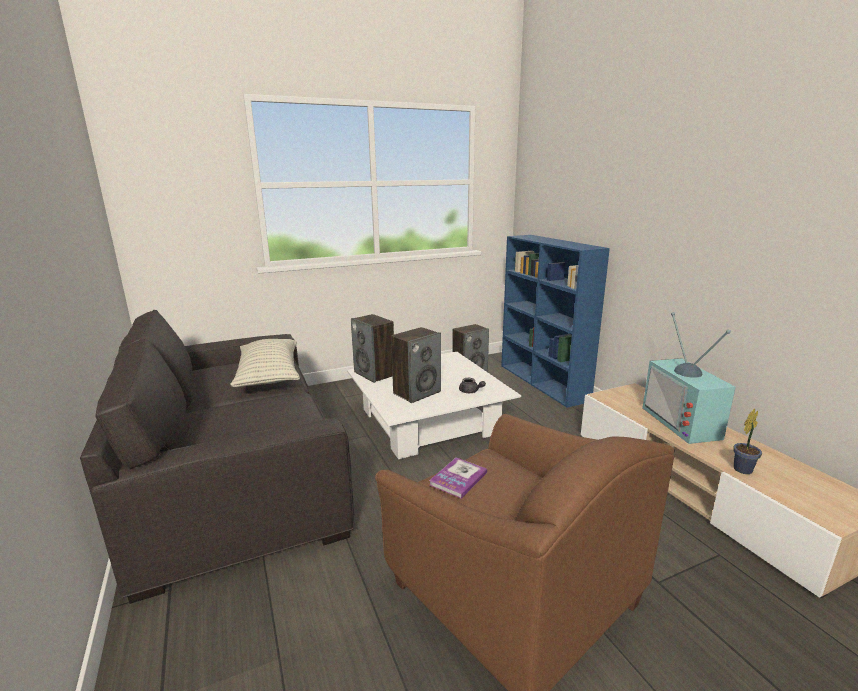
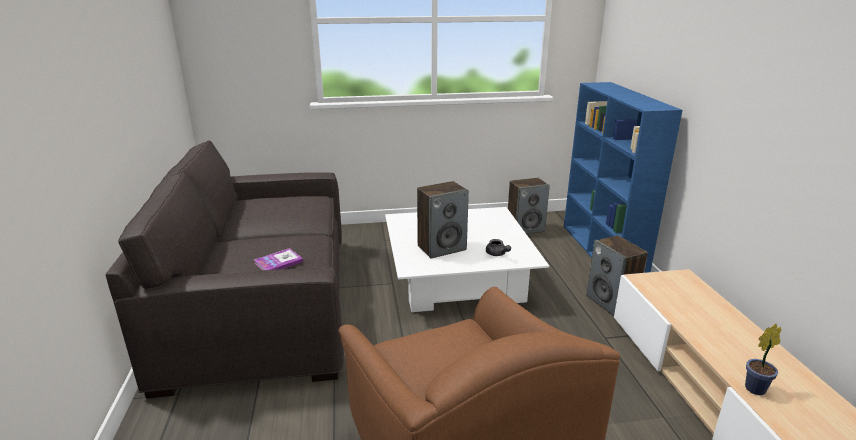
camera: 15 degrees right, 5 degrees up
pillow [230,339,300,387] -> none
speaker [351,314,394,383] -> speaker moved to [587,235,648,316]
book [429,457,487,499] -> book moved to [254,248,303,270]
television [642,312,736,444] -> none

